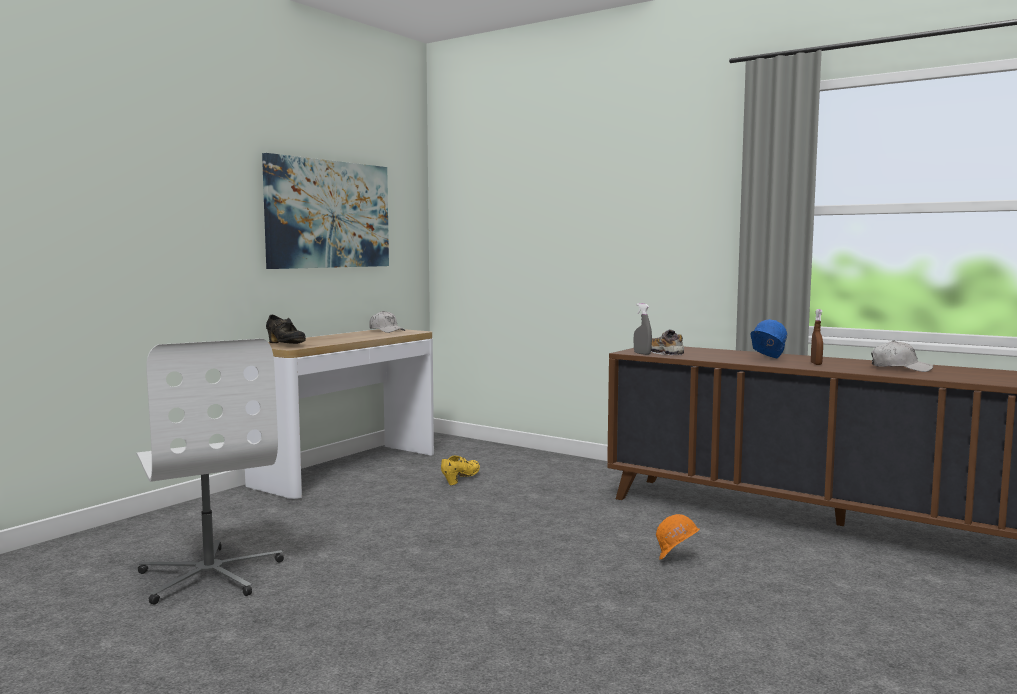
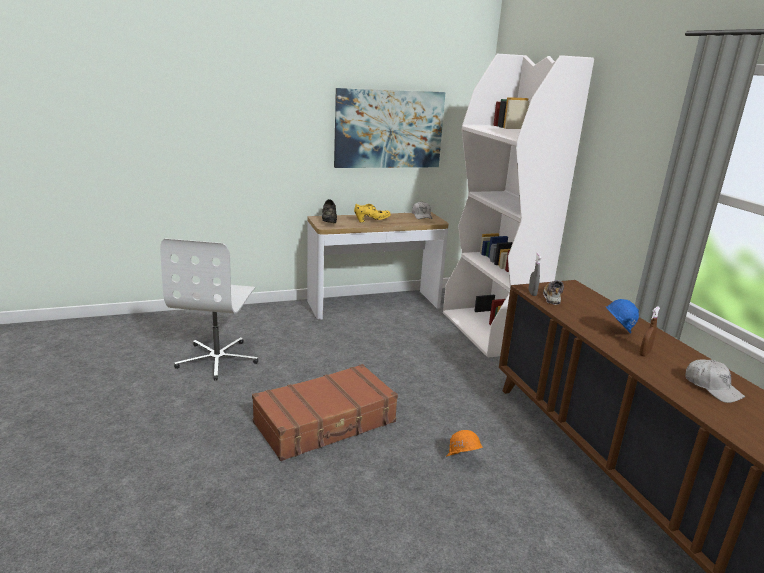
camera: 35 degrees right, 15 degrees up
yellow shoe [441,455,480,485] -> yellow shoe moved to [354,204,391,222]
none -> brown suitcase [252,364,398,461]
none -> white bookcase [443,54,594,358]

